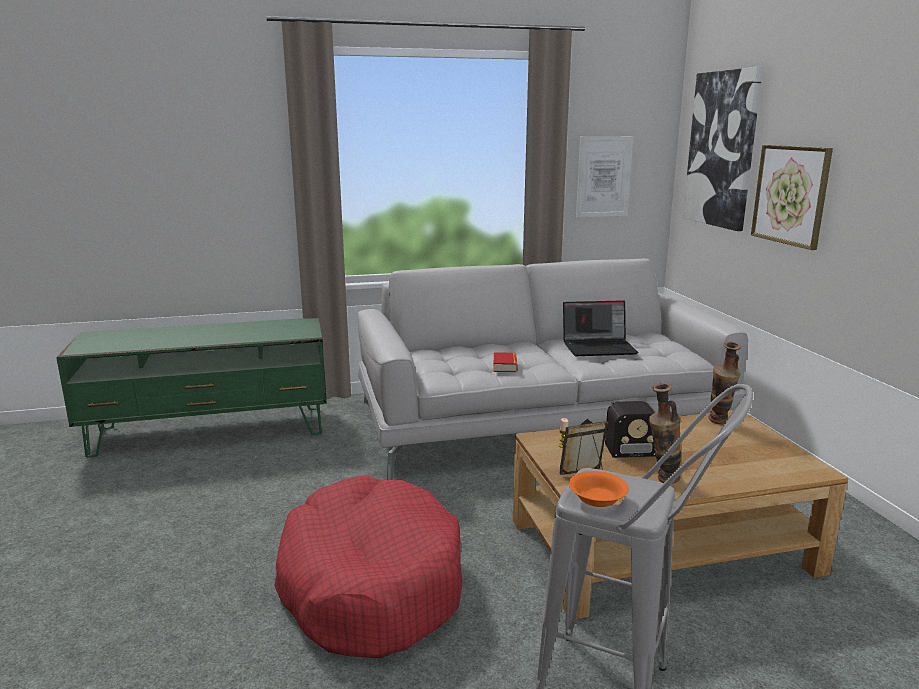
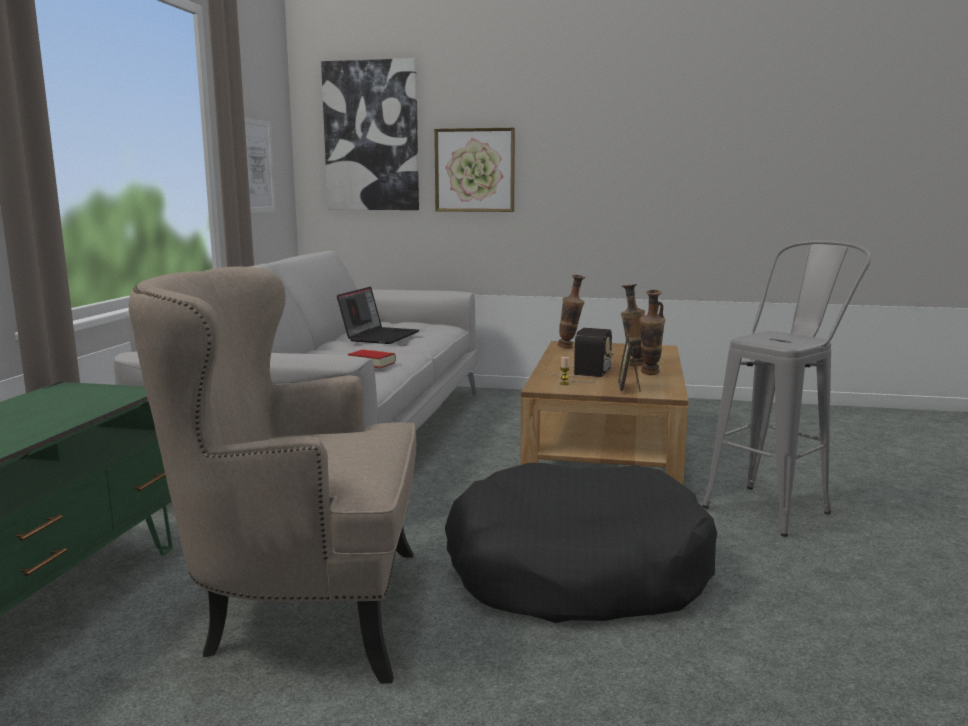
camera: 65 degrees left, 5 degrees down
red dog bed [274,476,463,658] -> black dog bed [445,463,717,623]
orange bowl [569,471,629,507] -> none
none -> beige armchair [128,267,416,684]
none -> vase [621,284,645,366]

